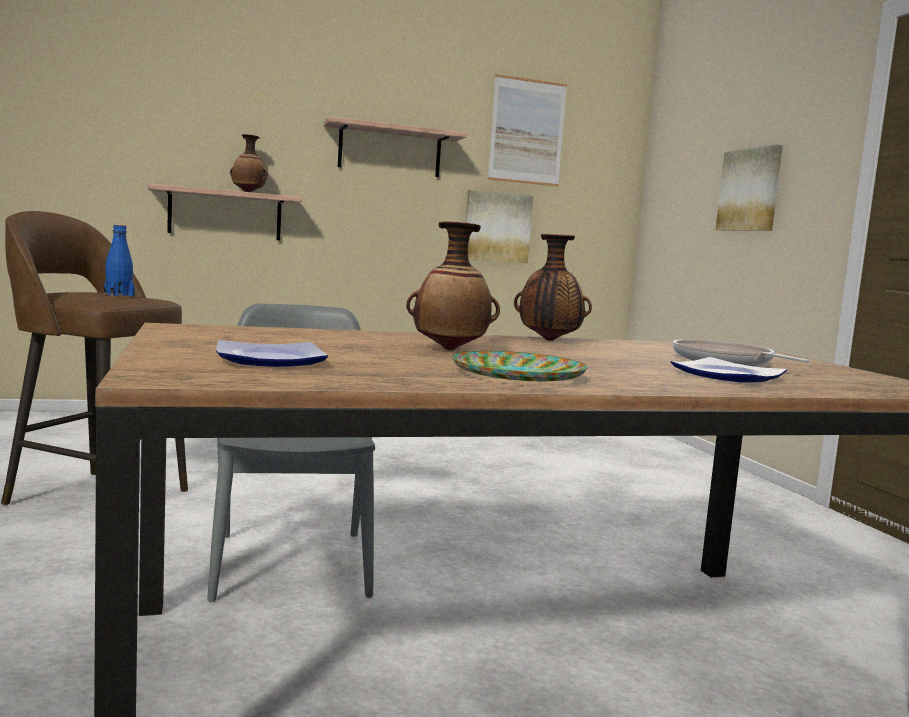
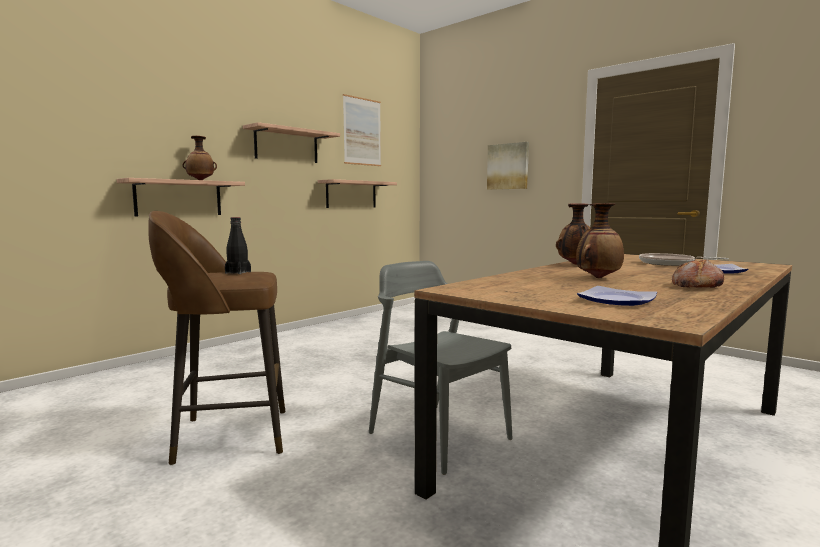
camera: 30 degrees left, 0 degrees up
blue bottle [104,225,135,296] -> black bottle [225,217,251,274]
plate [452,351,588,382] -> bread [672,259,724,288]
picture [466,190,533,264] -> shelf [318,179,397,208]

